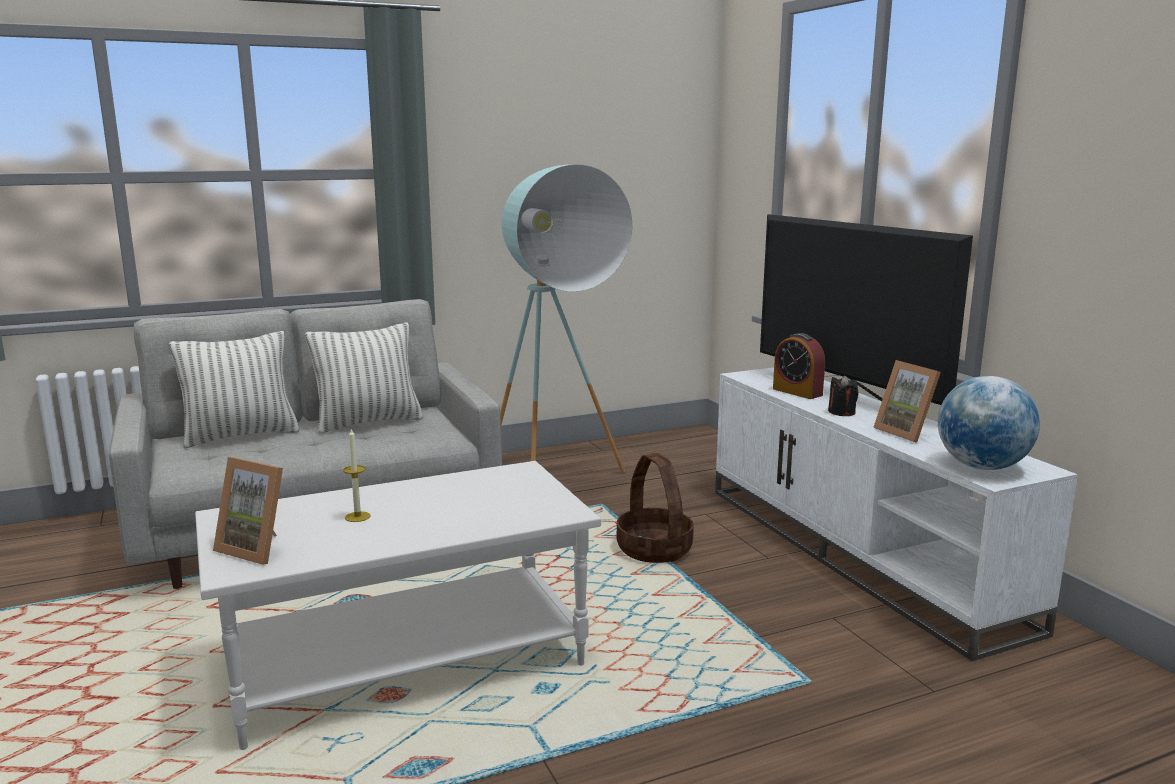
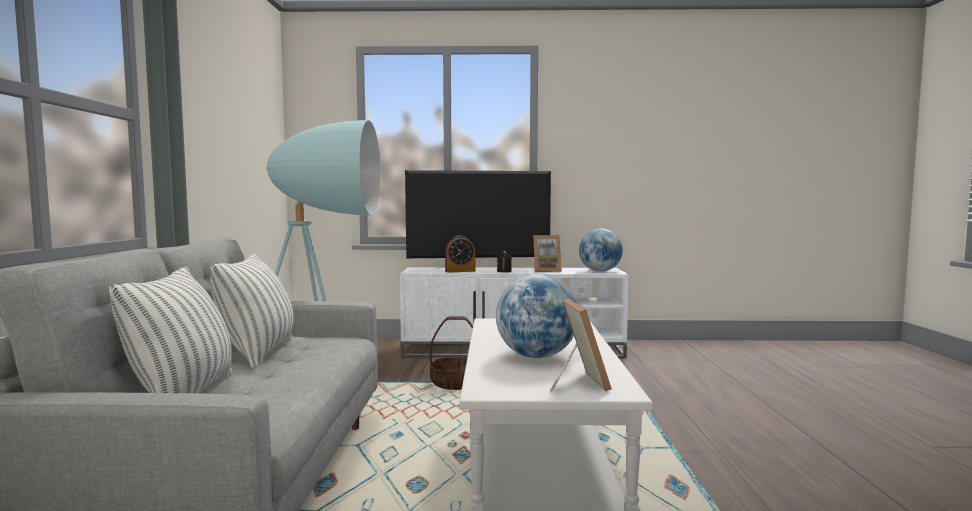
camera: 65 degrees left, 10 degrees down
picture frame [213,457,283,565] -> picture frame turned 60 degrees counterclockwise [550,299,612,391]
candle [343,429,371,522] -> globe [496,274,576,358]

